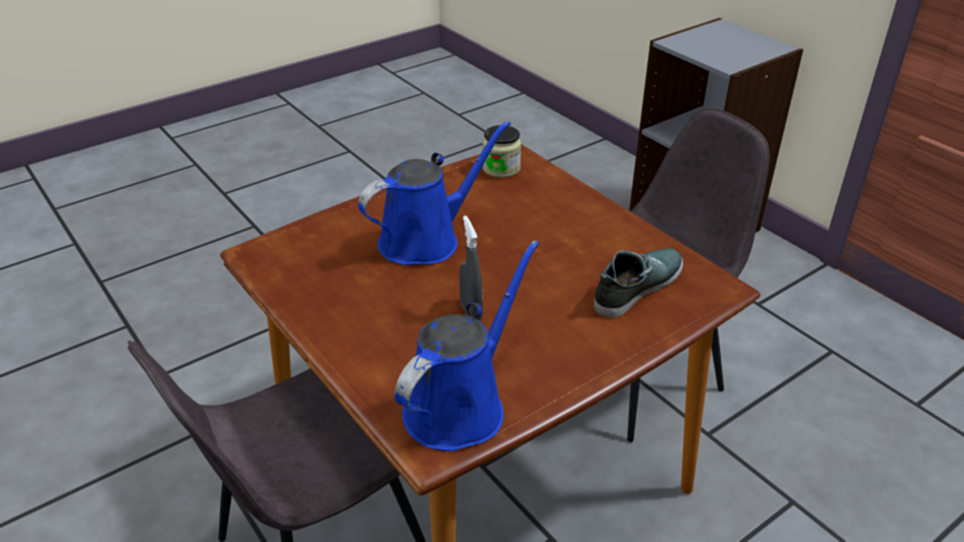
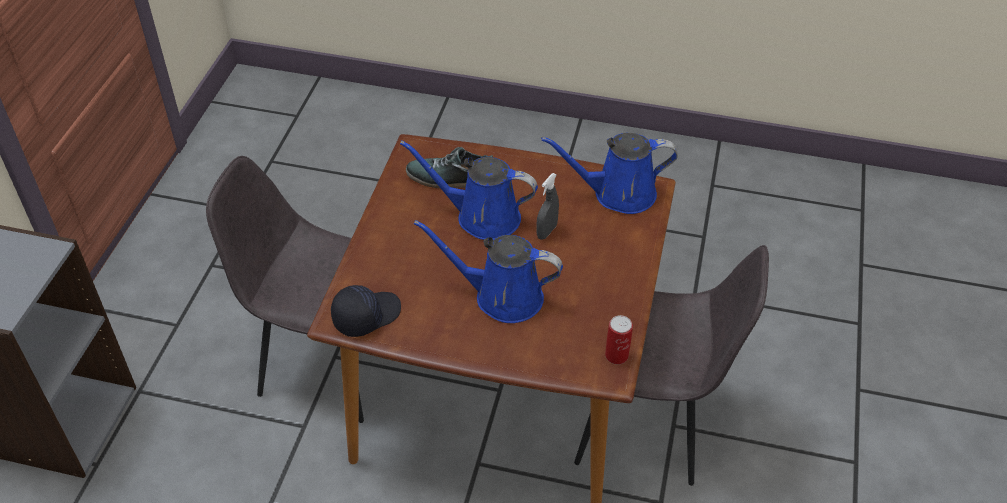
camera: 130 degrees left, 10 degrees up
jar [482,125,521,178] -> black cap [331,285,401,337]
none -> blue watering can [400,140,538,240]
none -> can [605,315,633,364]

